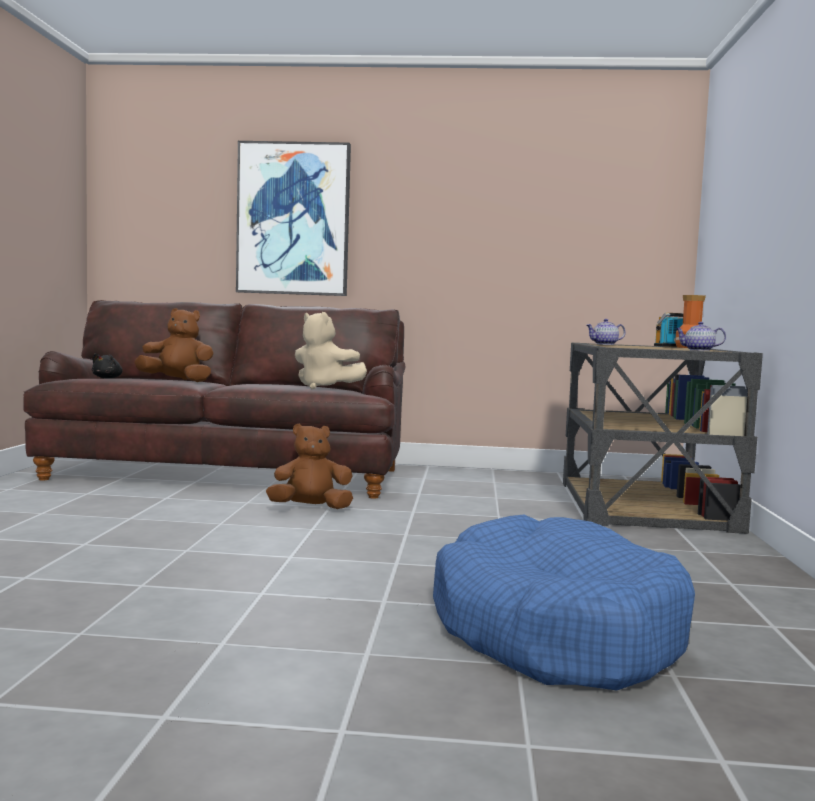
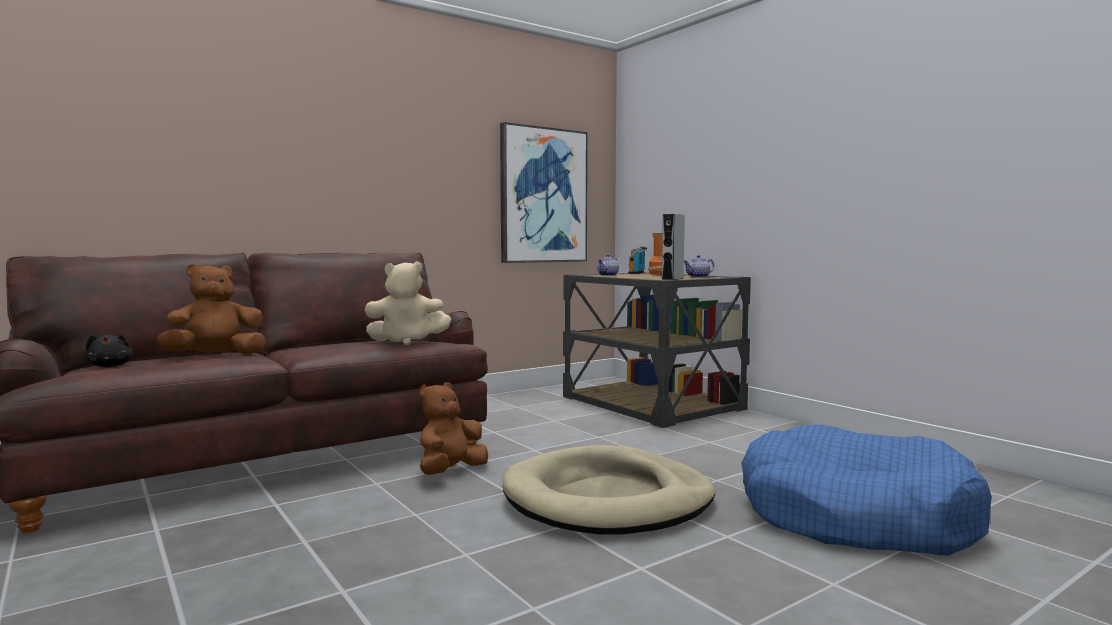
camera: 40 degrees left, 0 degrees up
picture [236,141,351,296] -> picture moved to [500,122,588,263]
none -> beige dog bed [502,445,715,535]
none -> grey speaker [662,214,685,280]

